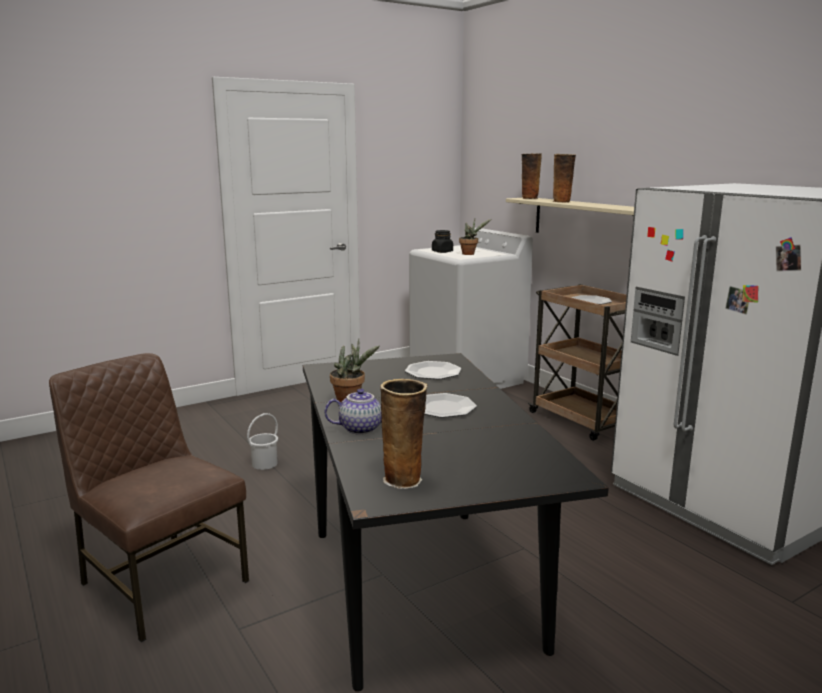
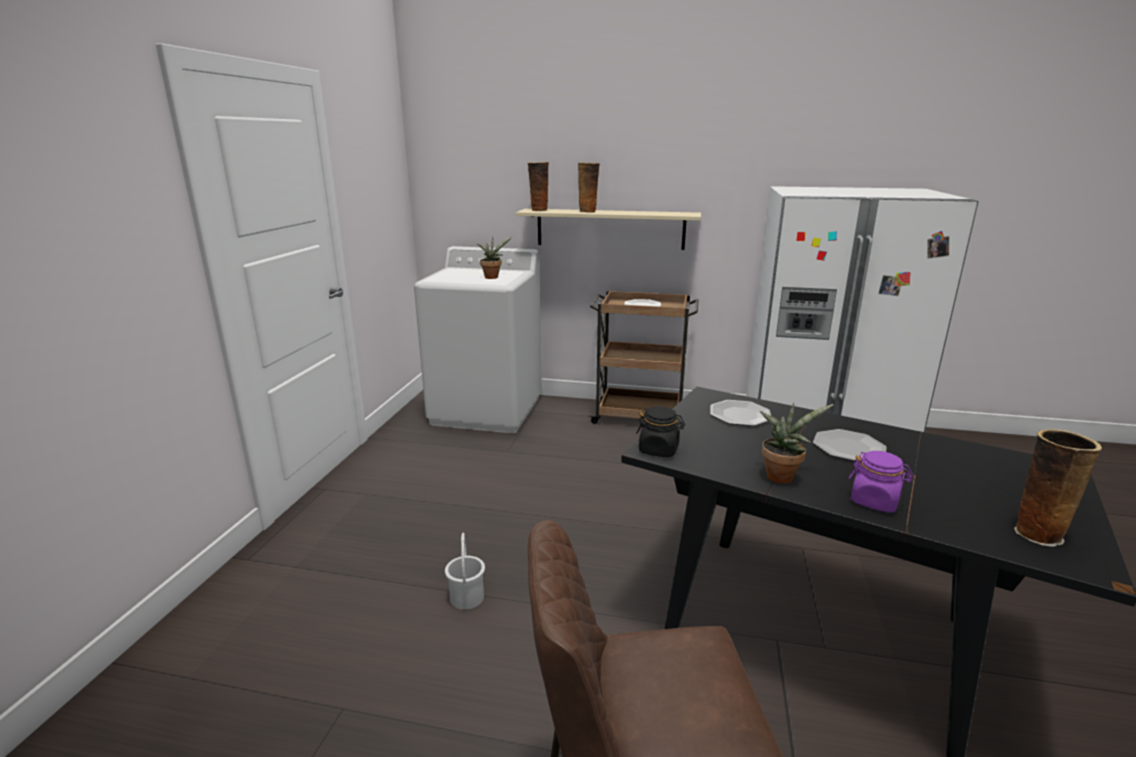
camera: 45 degrees left, 5 degrees up
teapot [324,389,382,435] -> purple jar [849,451,913,513]
black jar [432,230,453,253] -> black jar moved to [637,406,685,457]

